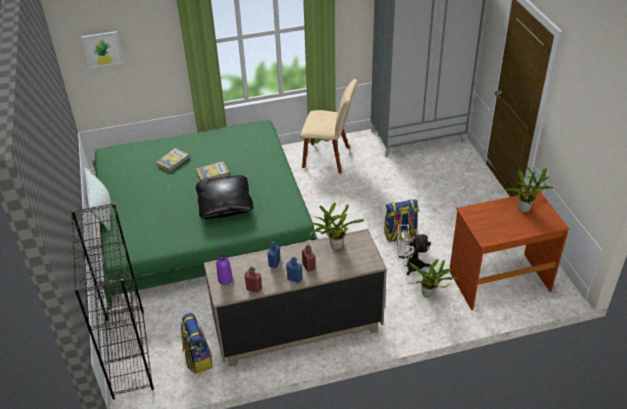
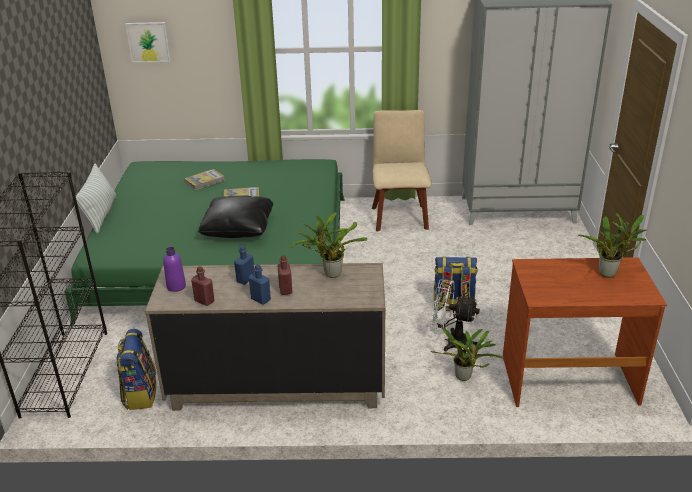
camera: 15 degrees right, 10 degrees down
beige chair [300,79,357,173] -> beige chair turned 120 degrees counterclockwise [372,110,432,231]

